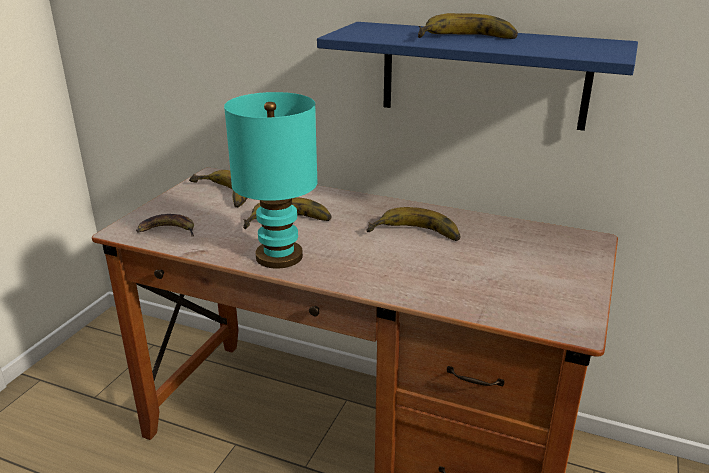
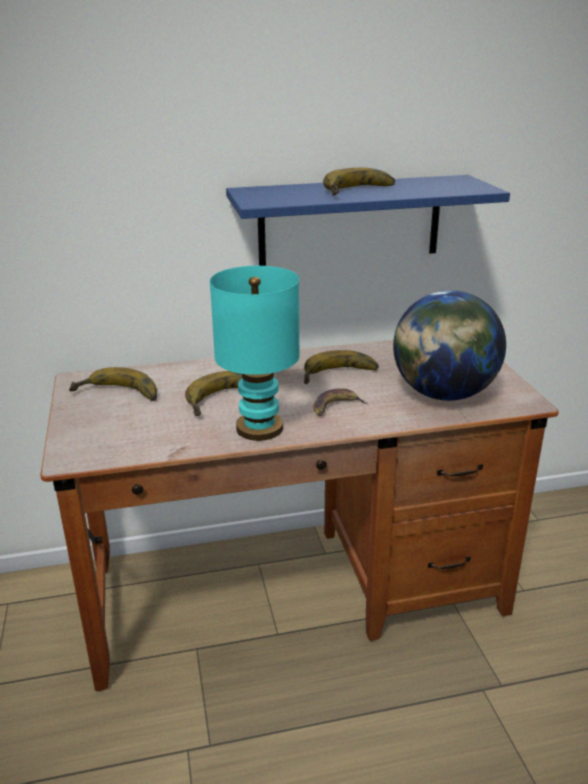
camera: 35 degrees left, 0 degrees up
banana [136,214,194,236] -> banana moved to [313,388,367,416]
none -> globe [393,290,506,401]

